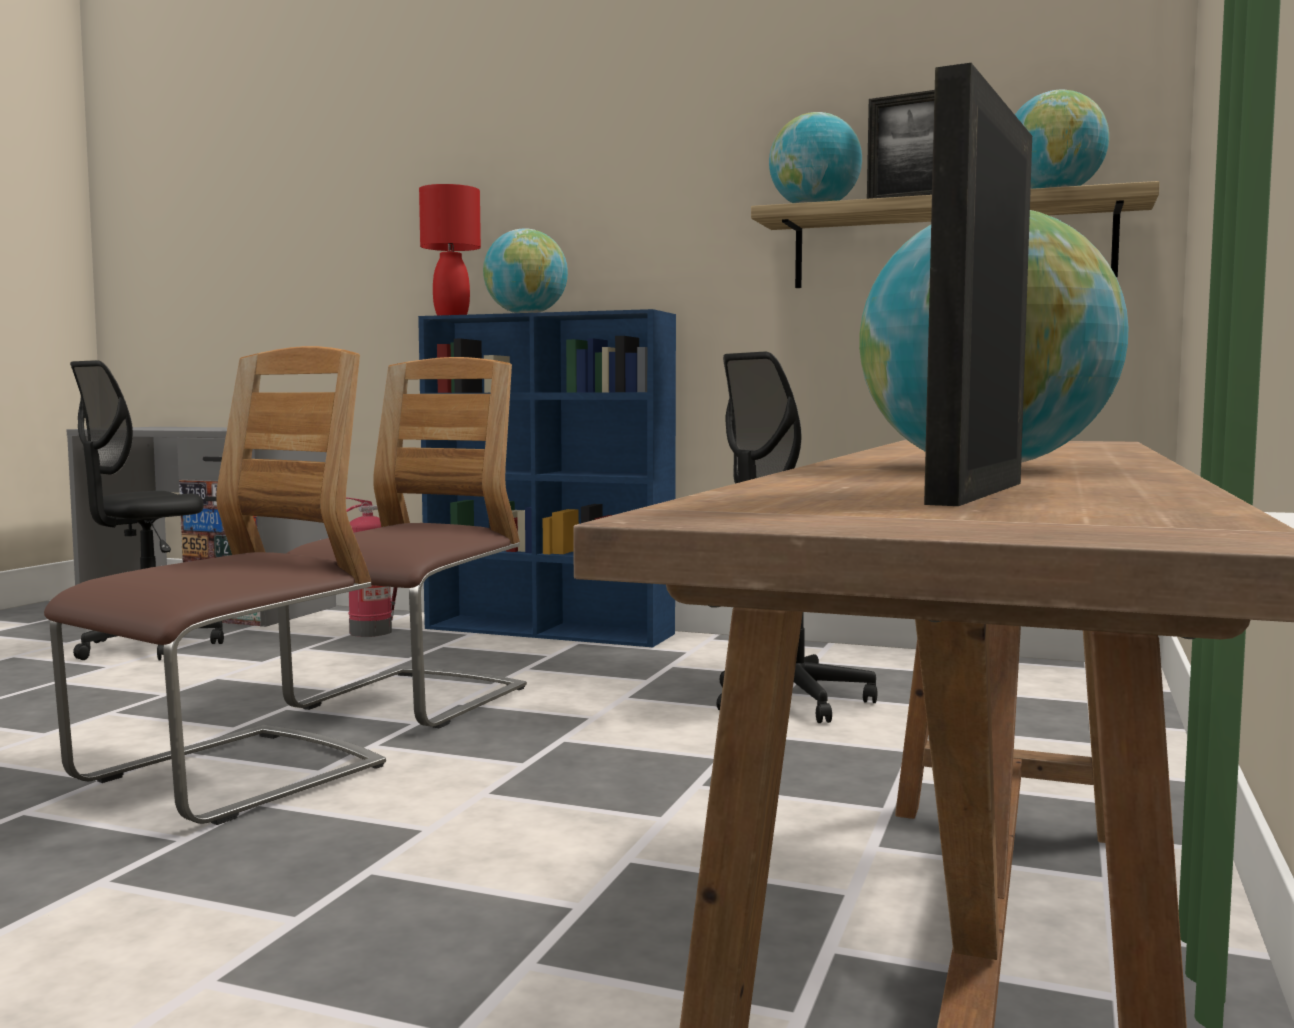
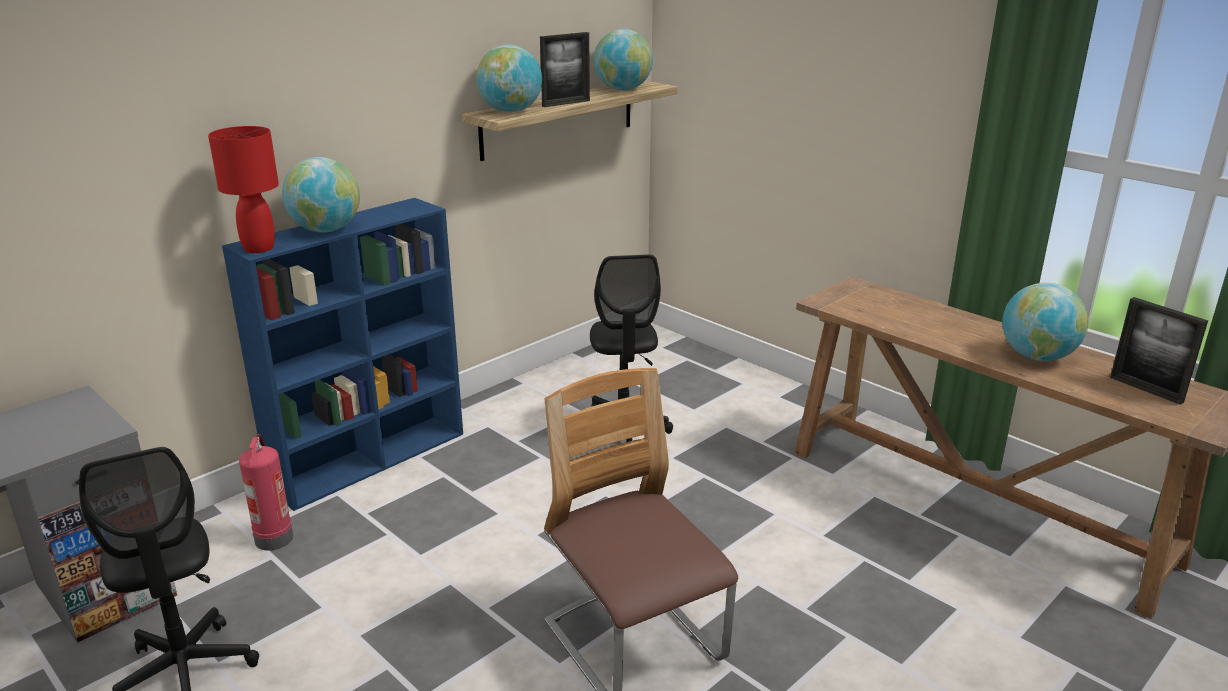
camera: 65 degrees left, 20 degrees up
chair [278,357,527,728] -> none

